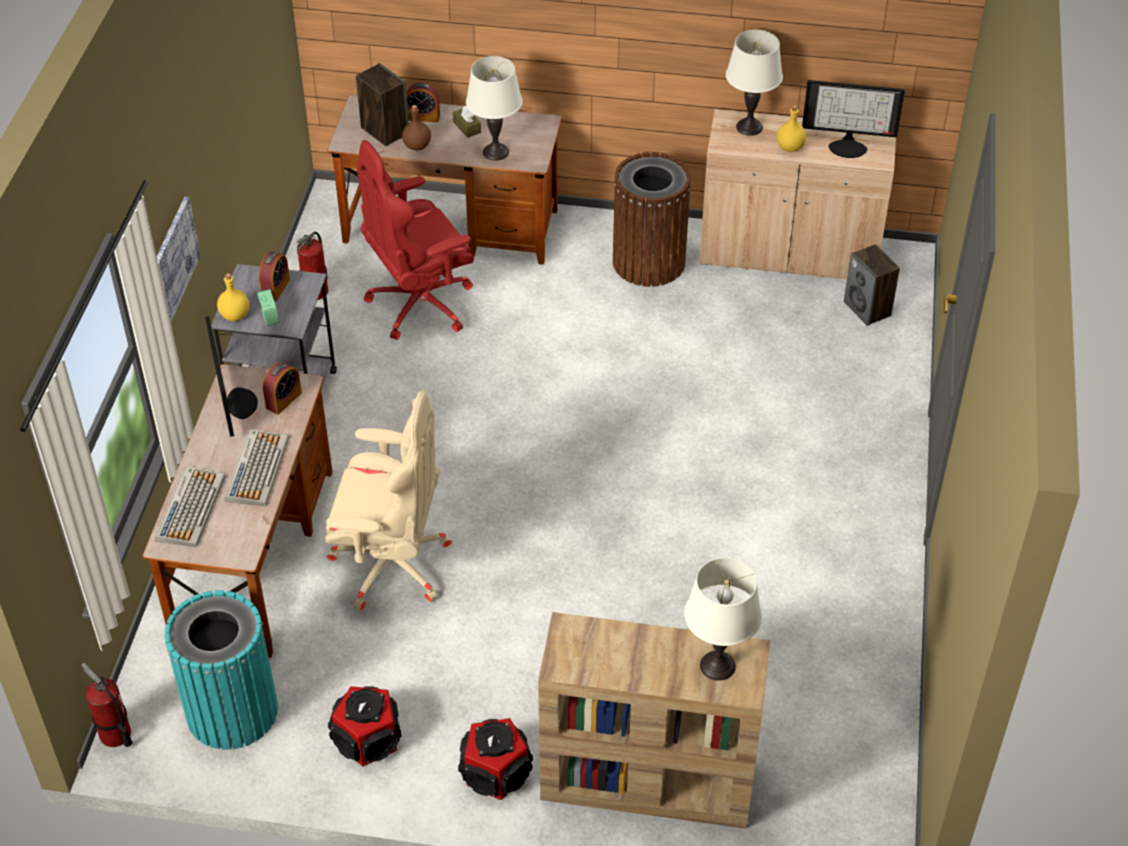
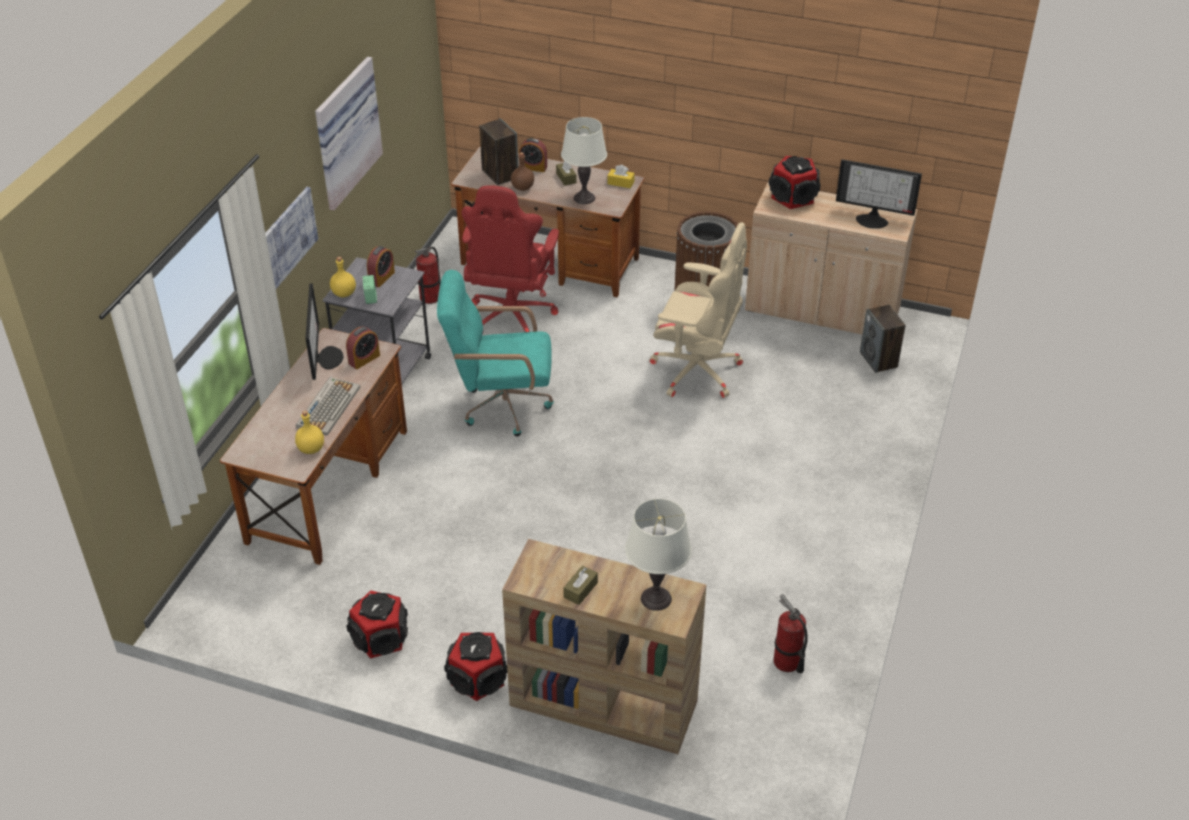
camera: 10 degrees right, 5 degrees down
fire extinguisher [81,663,133,747] -> fire extinguisher moved to [774,594,808,673]
keyboard [155,466,225,547] -> none
turquoise trash can [165,590,278,750] -> none
beige office chair [325,390,452,611] -> beige office chair moved to [649,222,747,398]
red office chair [357,140,474,340] -> red office chair turned 60 degrees counterclockwise [462,185,559,332]
white table lamp [726,30,783,136] -> speaker [769,156,821,209]
yellow bottle [777,105,806,152] -> yellow bottle moved to [295,410,324,454]
none -> picture [315,57,383,210]
none -> turquoise office chair [437,270,554,436]
none -> brown tissue box [563,566,598,605]
none -> yellow tissue box [607,165,635,188]

